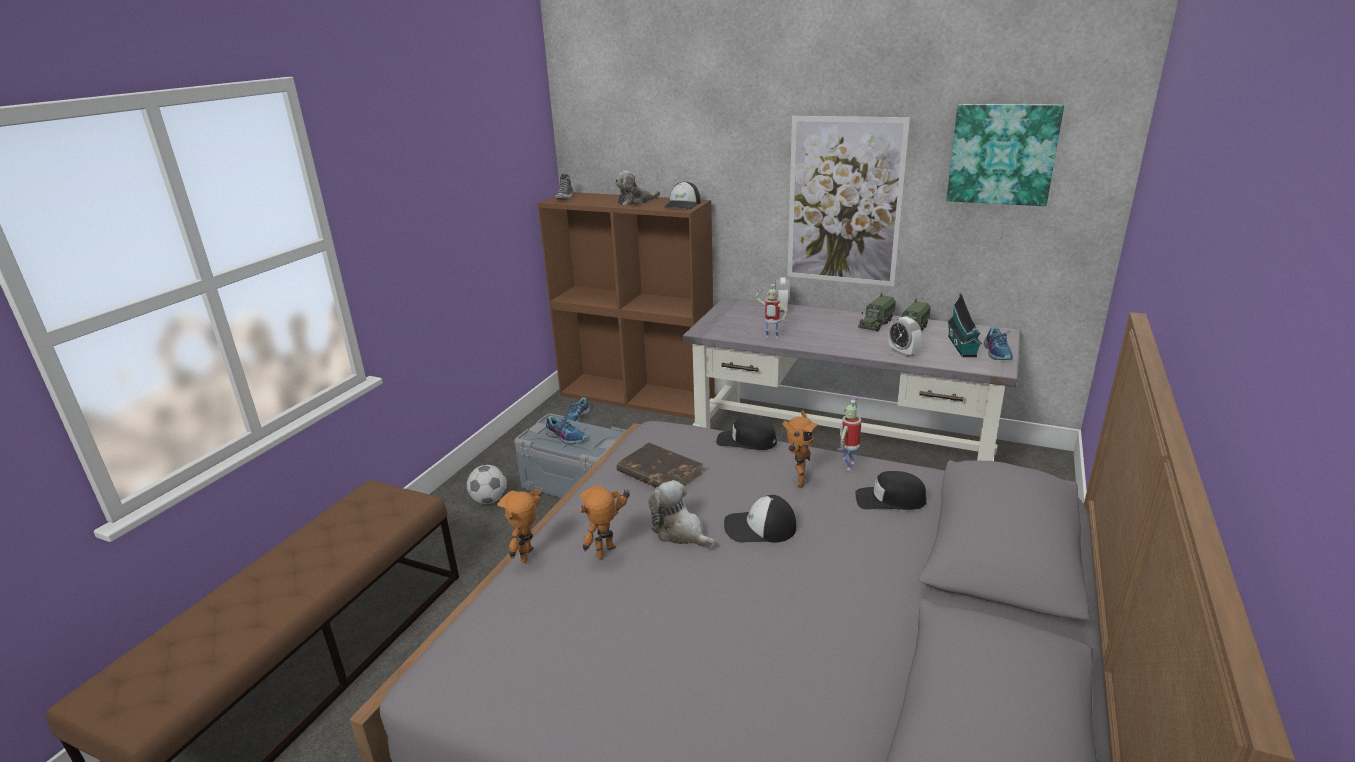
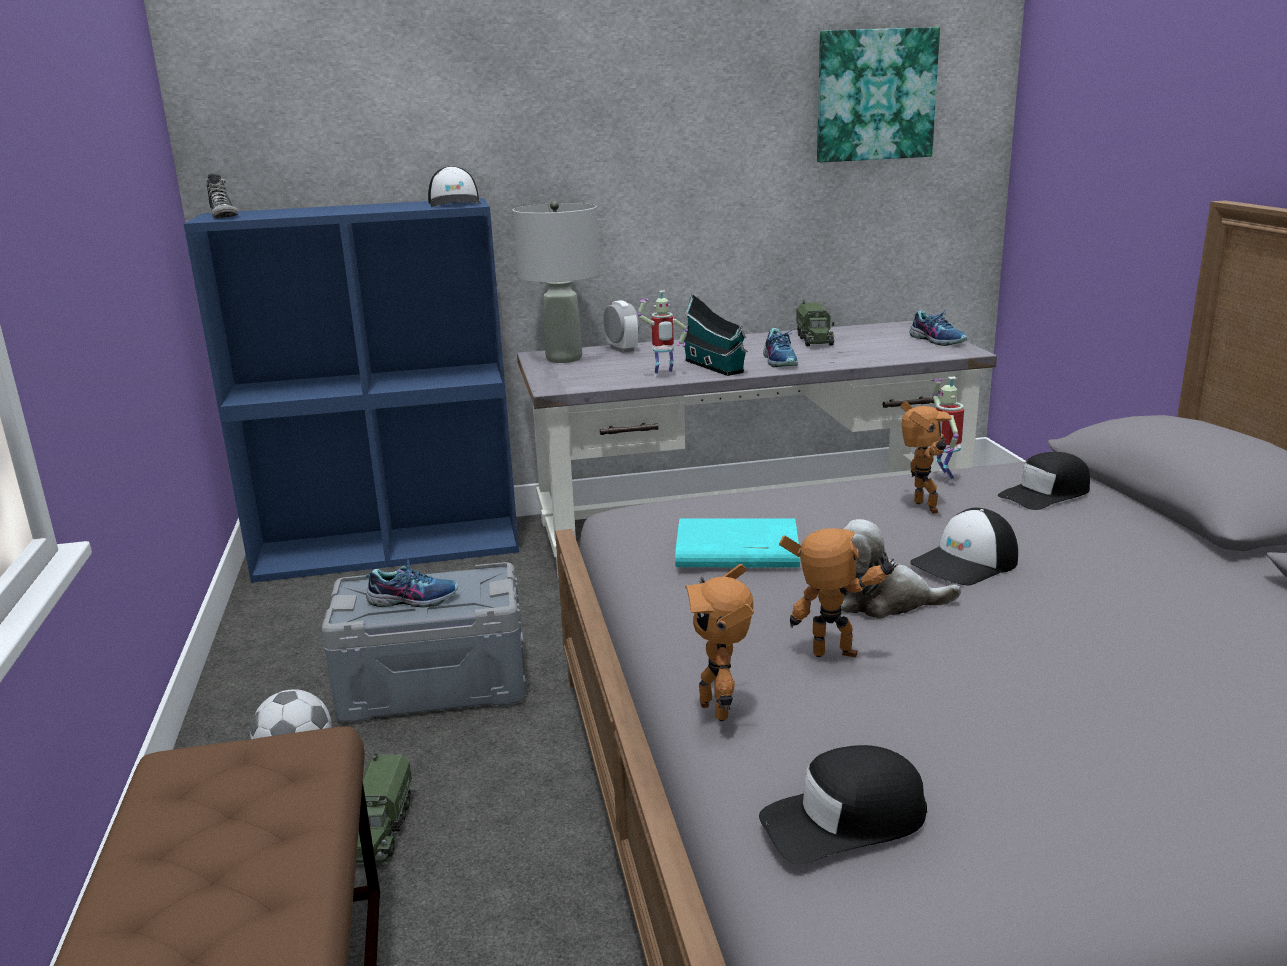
camera: 35 degrees left, 5 degrees down
brown bookcase [538,192,715,419] -> blue bookcase [184,198,519,583]
shoe [565,397,590,422] -> shoe moved to [763,328,798,367]
toy robot [580,485,630,559] -> toy robot turned 90 degrees clockwise [779,528,898,658]
plush toy [615,171,660,206] -> none
brown book [616,443,703,488] -> turquoise book [675,518,800,568]
black cap [716,416,777,450] -> black cap moved to [759,745,927,865]
picture [788,116,910,286] -> none
toy truck [858,293,896,331] -> toy truck moved to [356,751,413,863]
alarm clock [889,317,922,357] -> none
toy house [947,292,982,357] -> toy house moved to [684,293,748,376]
none -> grey table lamp [512,201,600,363]

